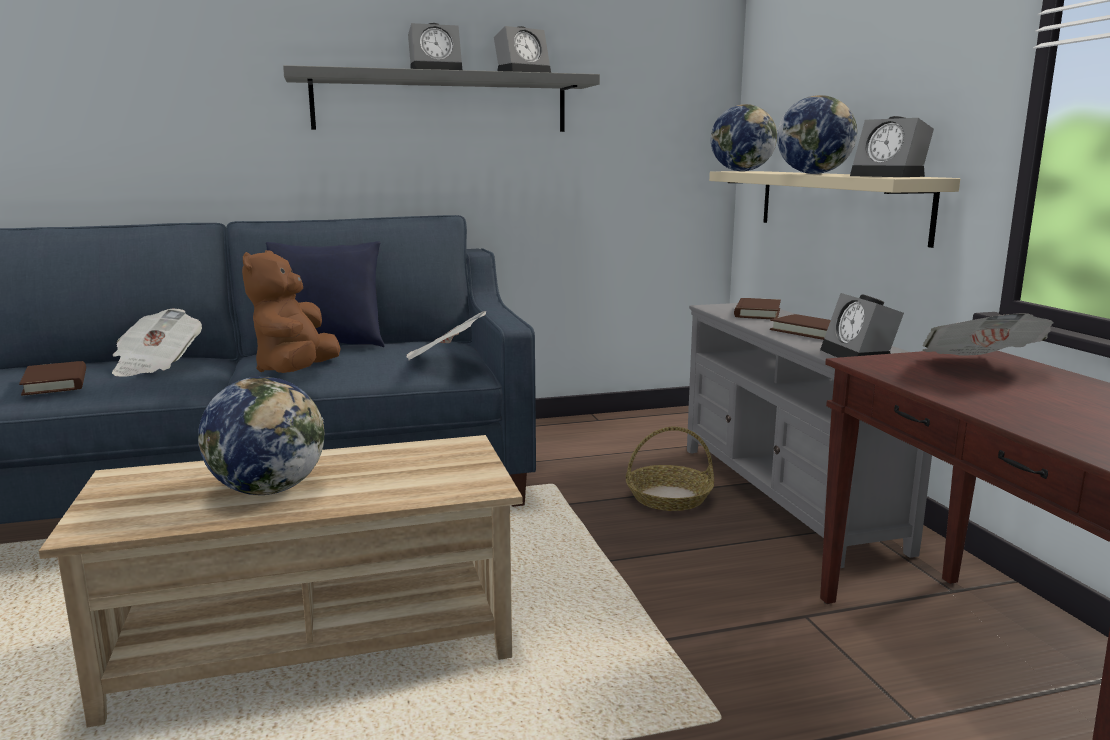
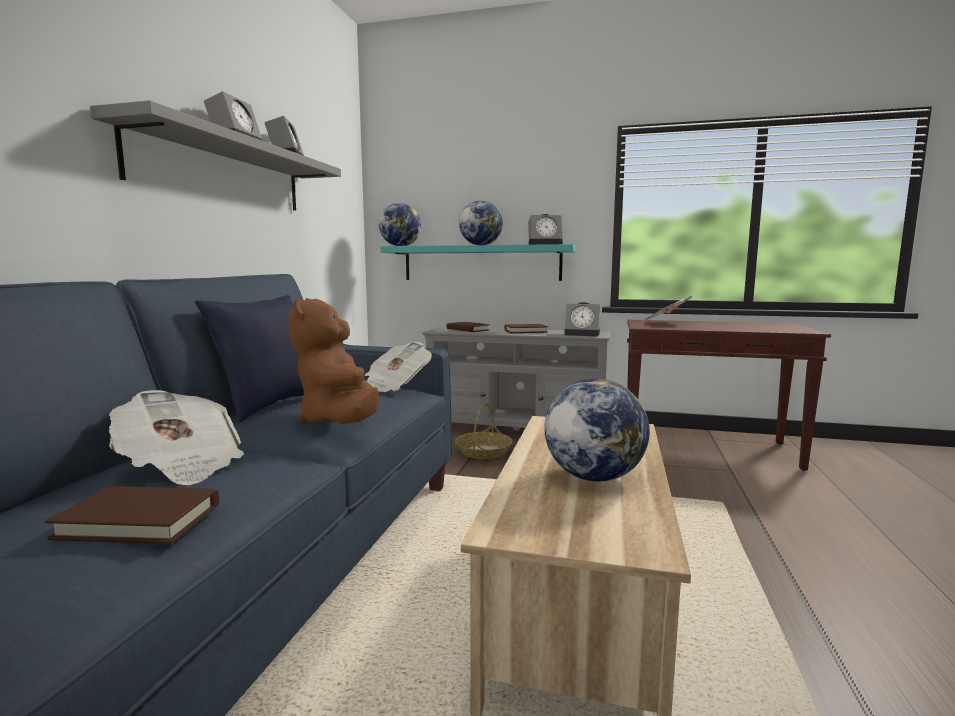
camera: 60 degrees left, 5 degrees down
brown plush toy [242,250,340,373] -> brown plush toy turned 45 degrees clockwise [289,298,379,425]
beige shelf [709,171,960,248] -> turquoise shelf [380,244,576,281]

